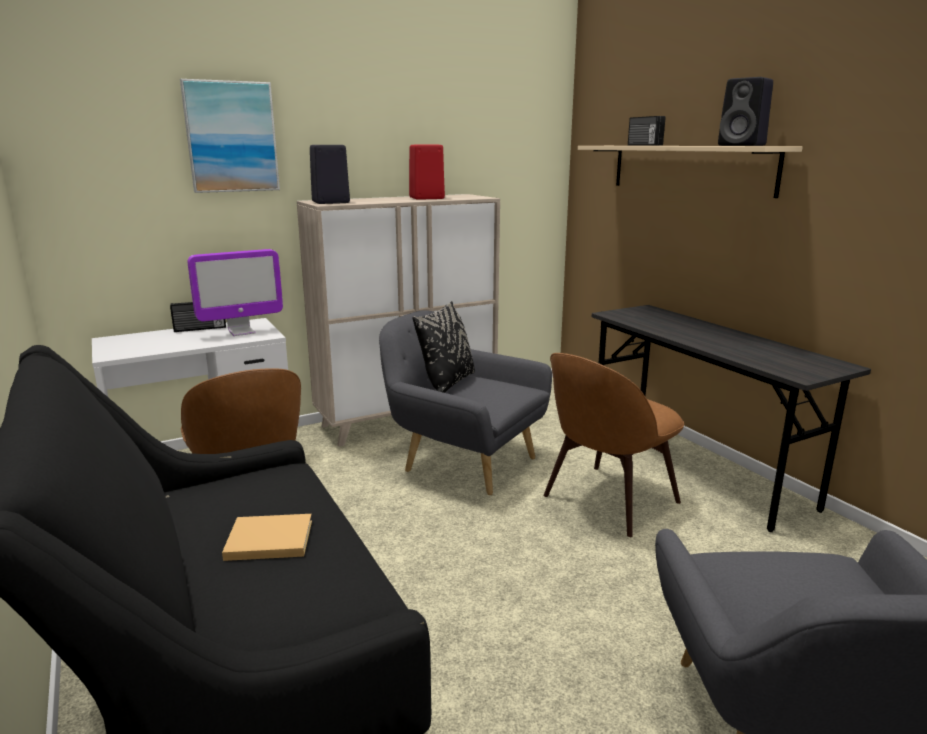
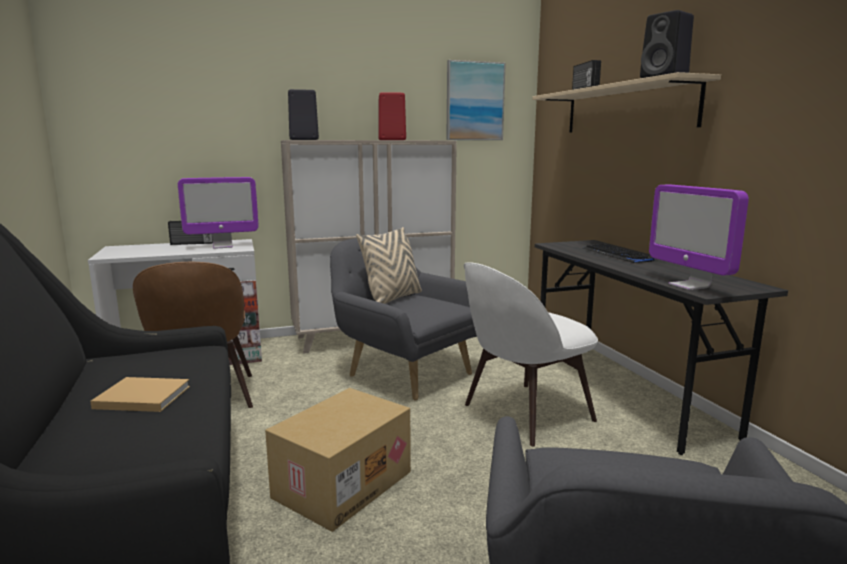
camera: 10 degrees right, 5 degrees down
picture [180,79,280,193] -> picture moved to [446,60,506,140]
black pillow [412,301,475,393] -> beige pillow [356,227,422,304]
brown chair [543,353,684,537] -> white chair [464,262,598,446]
none -> cardboard box [265,388,411,532]
none -> keyboard [582,244,654,263]
none -> monitor [649,185,749,290]

